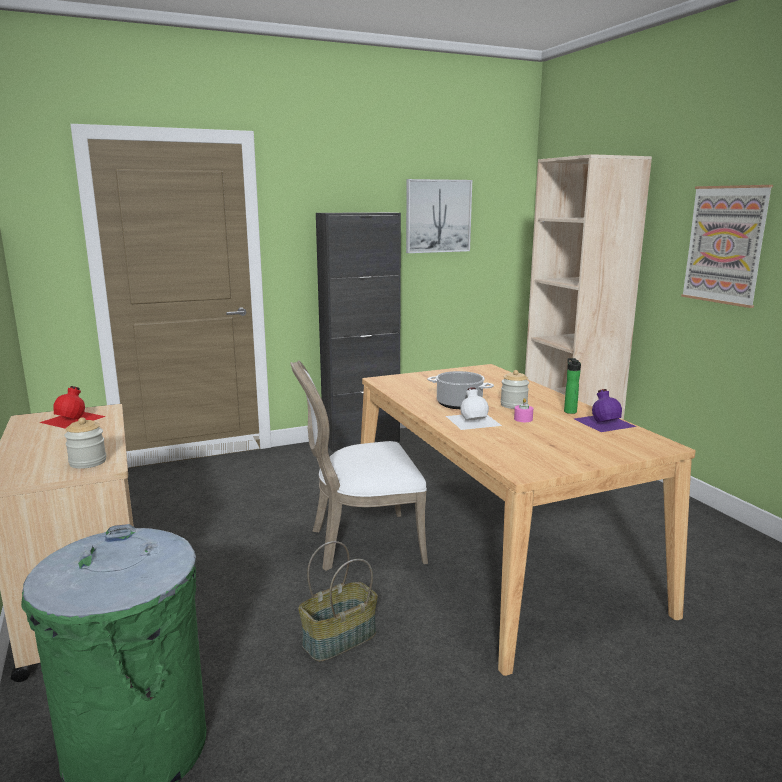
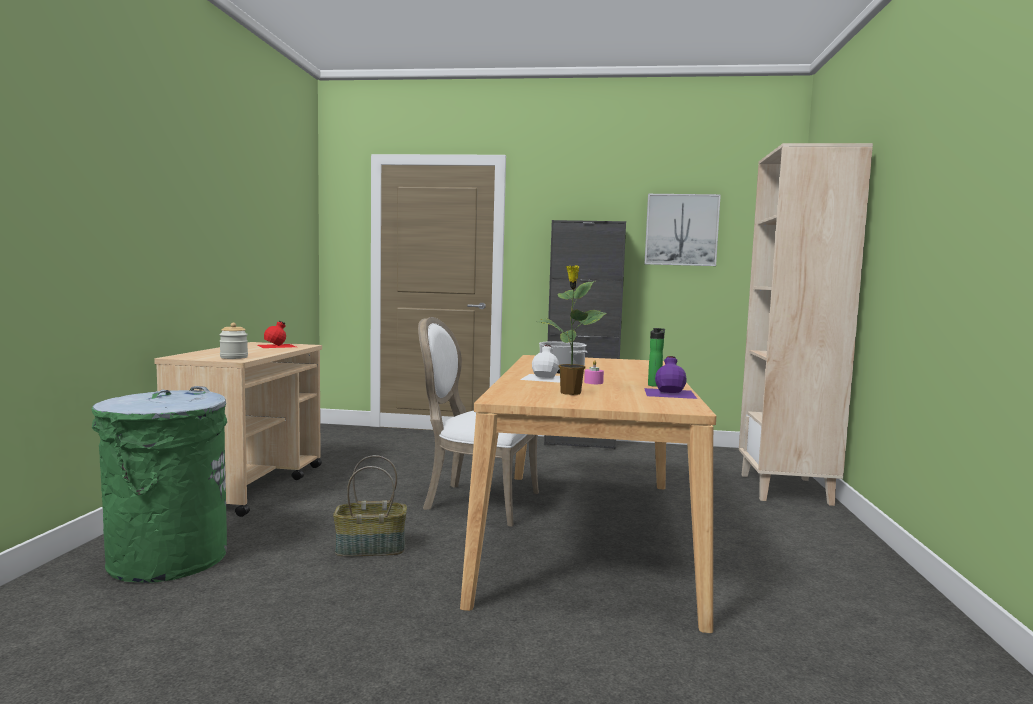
camera: 30 degrees right, 10 degrees down
jar [501,370,529,409] -> none
picture [681,185,773,308] -> none
none -> potted plant [538,265,607,395]

